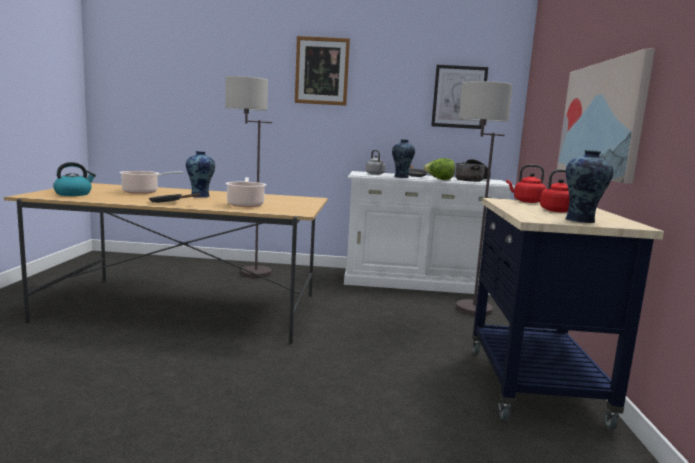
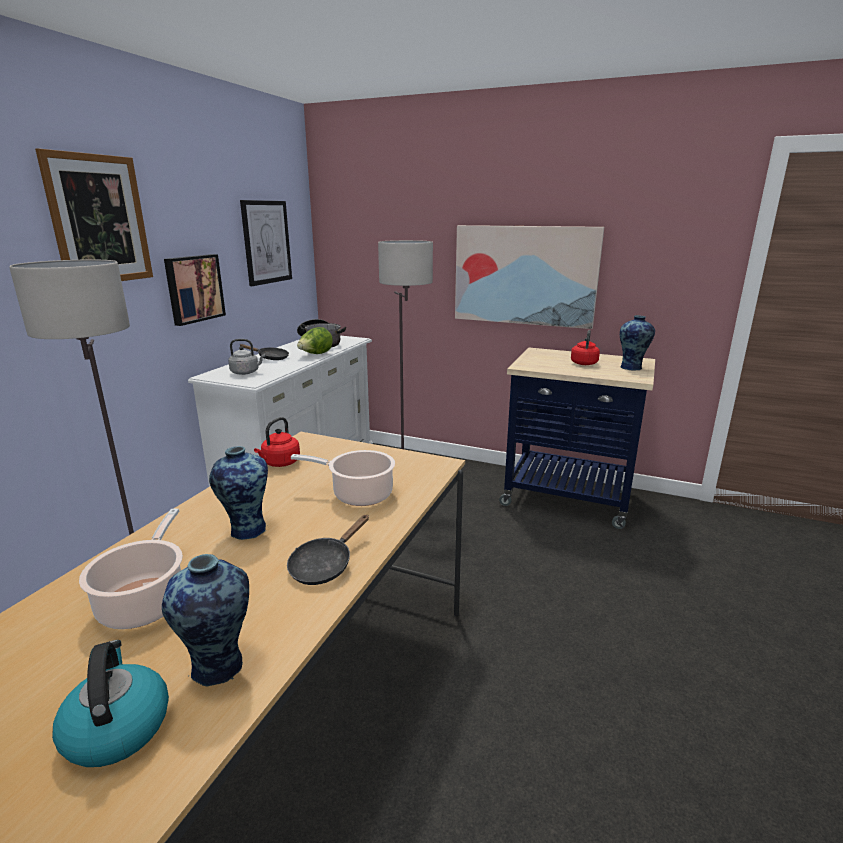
camera: 70 degrees left, 10 degrees up
vase [392,139,415,178] -> vase moved to [162,554,249,687]
red kettle [506,165,546,203] -> red kettle moved to [254,417,300,467]
none -> picture [164,254,226,326]

